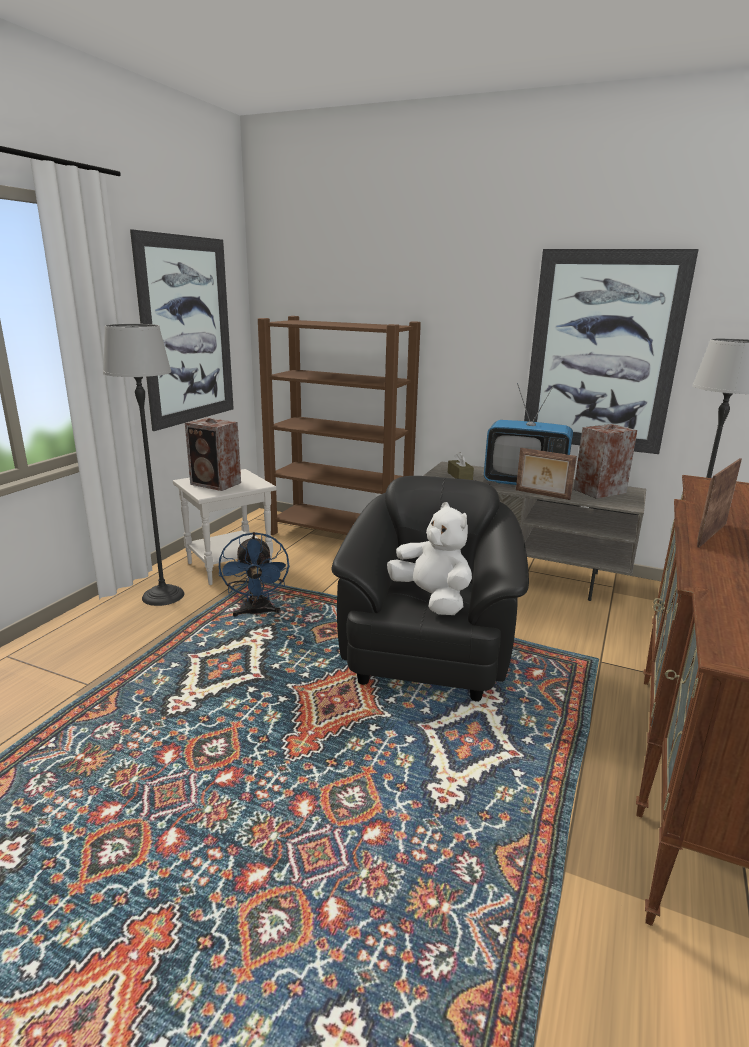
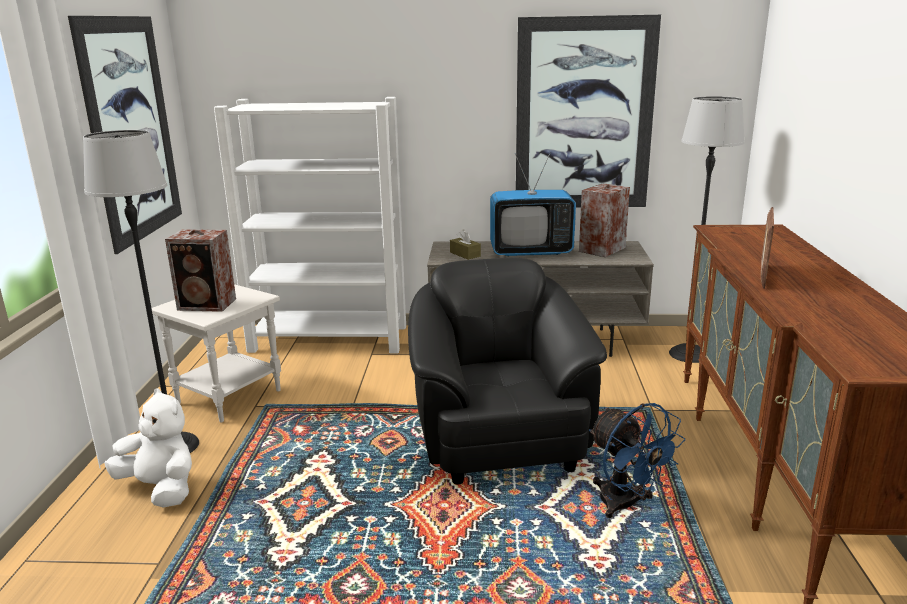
camera: 20 degrees left, 0 degrees up
blue fan [219,532,290,617] -> blue fan moved to [589,403,685,518]
brown bookcase [258,316,421,535] -> white bookcase [214,97,406,353]
white plush toy [387,502,472,615] -> white plush toy moved to [104,388,192,508]
picture frame [516,448,577,500] -> none

